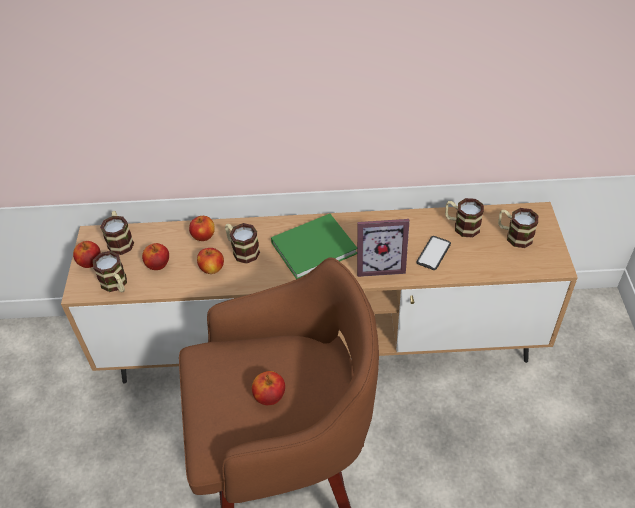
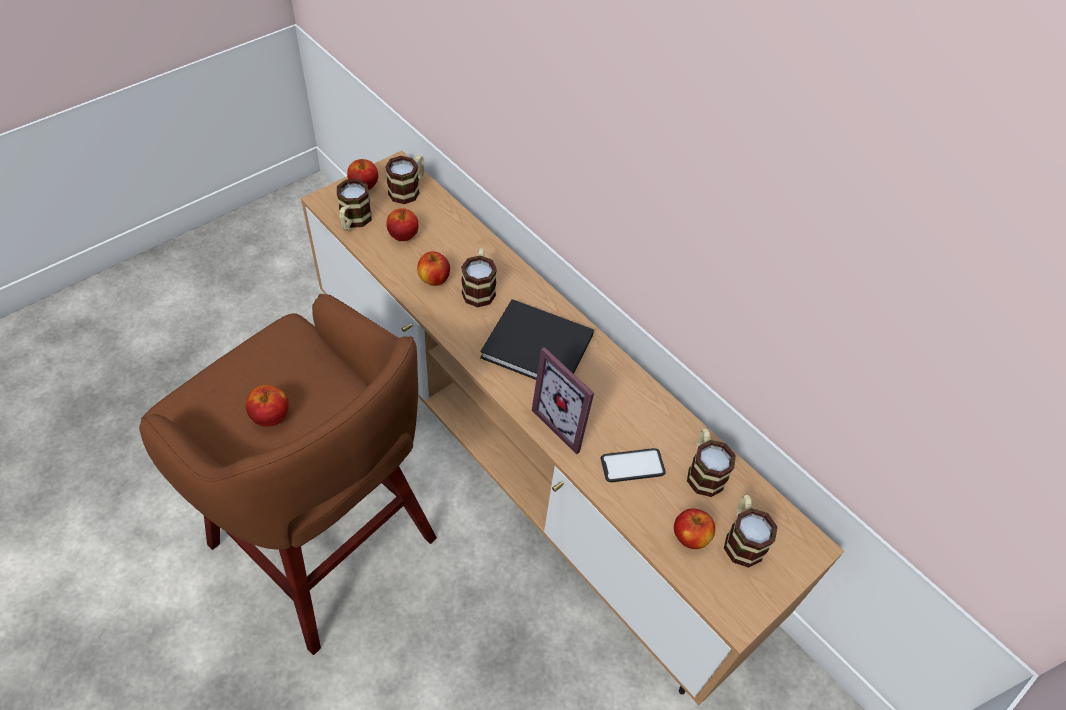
camera: 45 degrees right, 5 degrees up
apple [189,216,215,241] -> apple moved to [674,508,715,549]
green book [271,214,357,279] -> black book [480,299,594,380]

